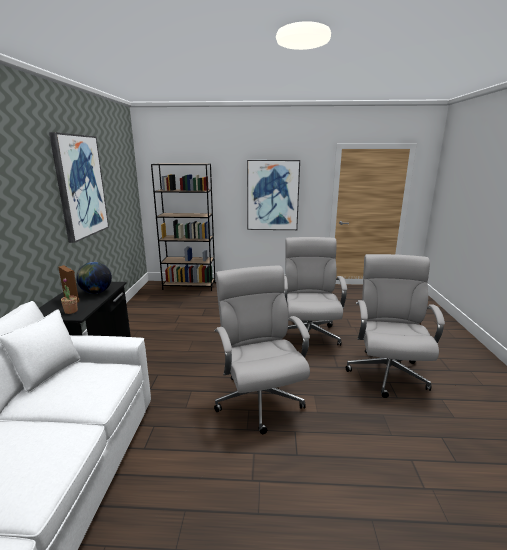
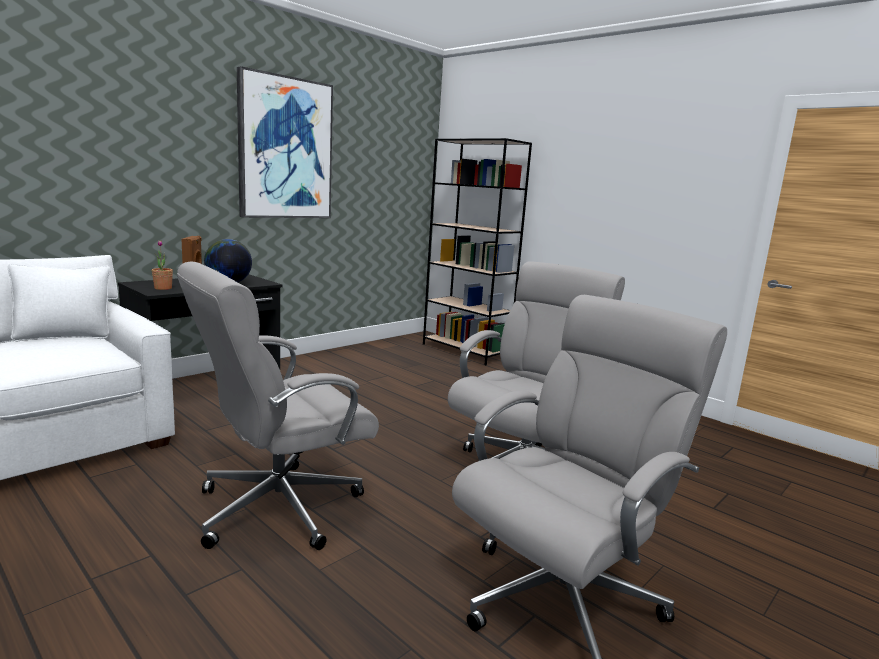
camera: 40 degrees right, 5 degrees down
grey office chair [214,265,310,434] -> grey office chair turned 150 degrees counterclockwise [177,262,379,550]
picture [247,160,300,230] -> none

